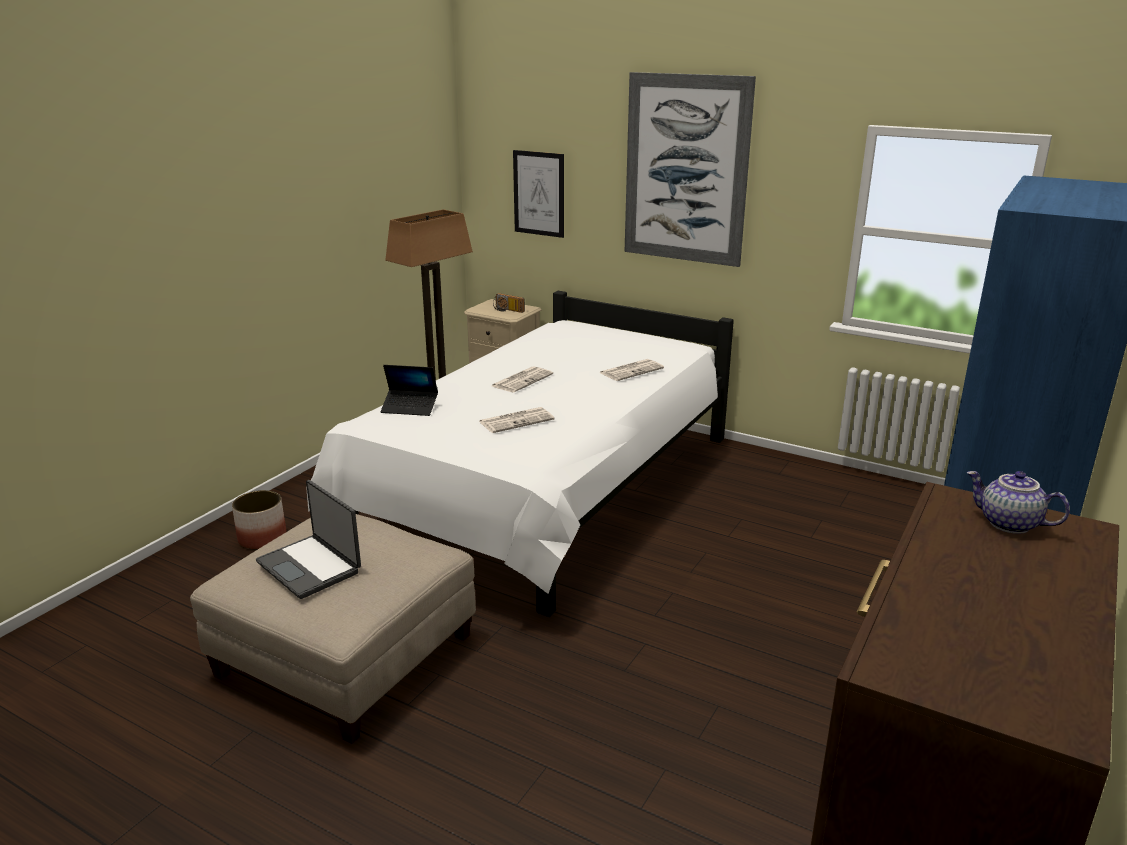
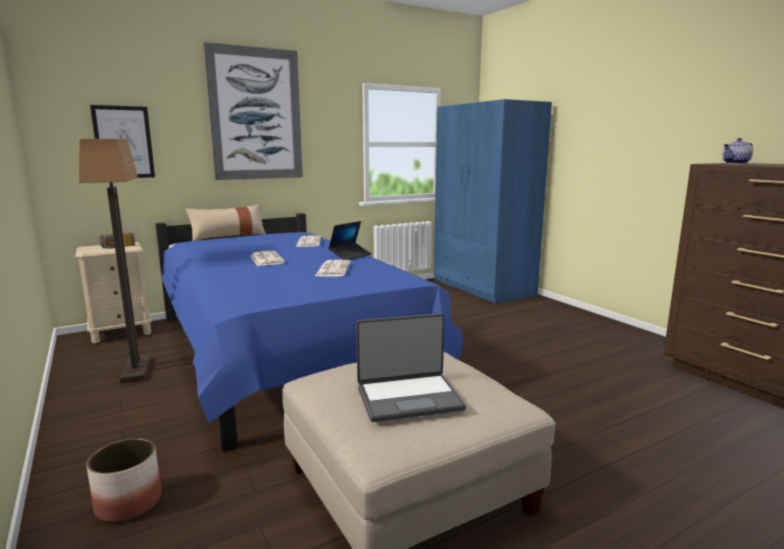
camera: 60 degrees left, 10 degrees down
white bed [306,291,734,617] -> blue bed [155,213,464,452]
laptop [380,365,438,416] -> laptop moved to [328,221,372,260]
none -> beige pillow [186,204,266,241]

